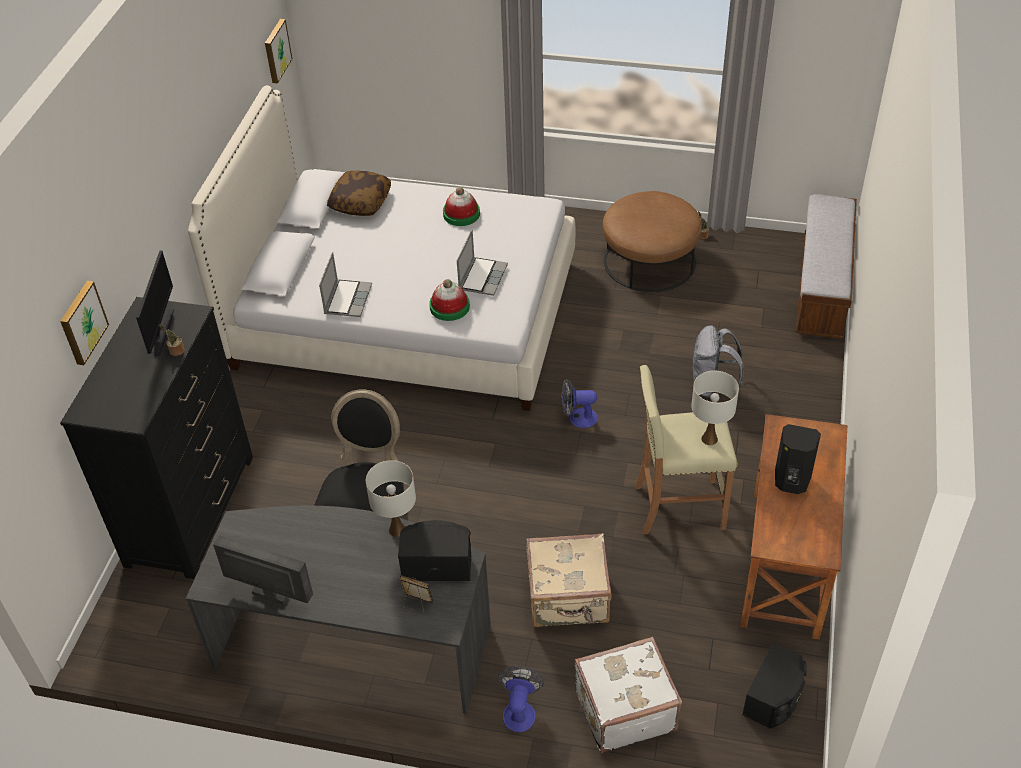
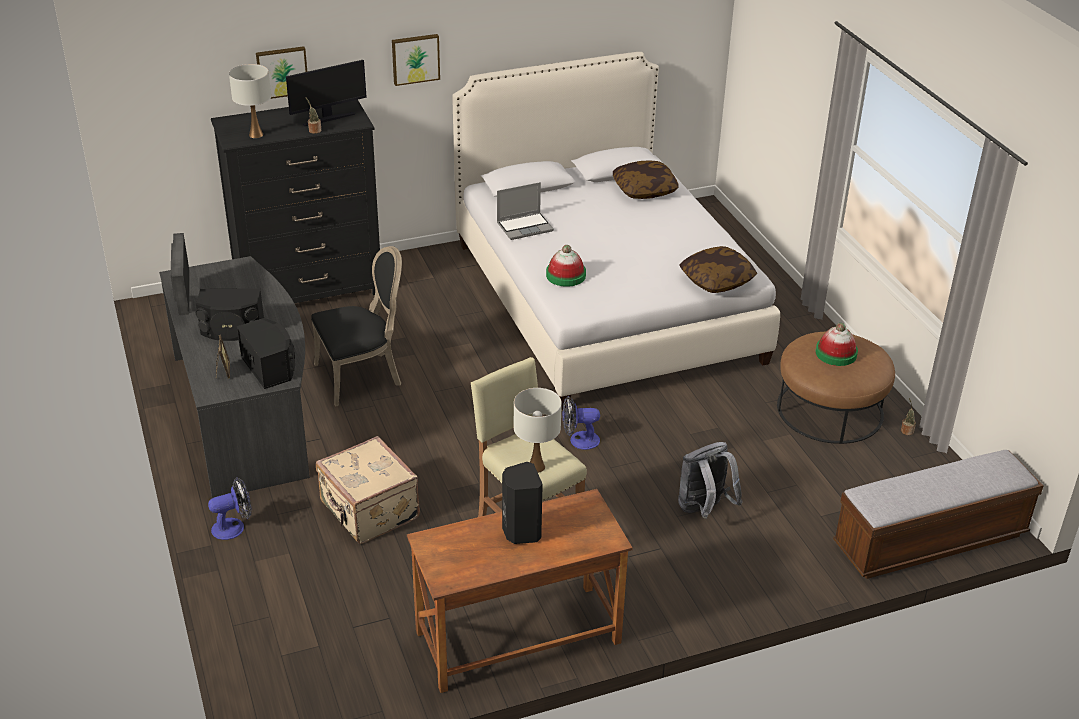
camera: 55 degrees right, 10 degrees down
picture [265,19,292,84] -> picture moved to [392,34,440,86]
white table lamp [366,460,416,537] -> white table lamp moved to [229,64,271,138]
hat [443,187,480,226] -> hat moved to [815,323,858,366]
laptop [457,229,508,296] -> none
fan [561,379,598,428] -> fan turned 60 degrees counterclockwise [563,396,600,450]
white suitcase [574,637,682,753] -> none
black speaker [742,643,807,729] -> black speaker moved to [196,288,264,341]
none -> pillow [679,246,757,293]

